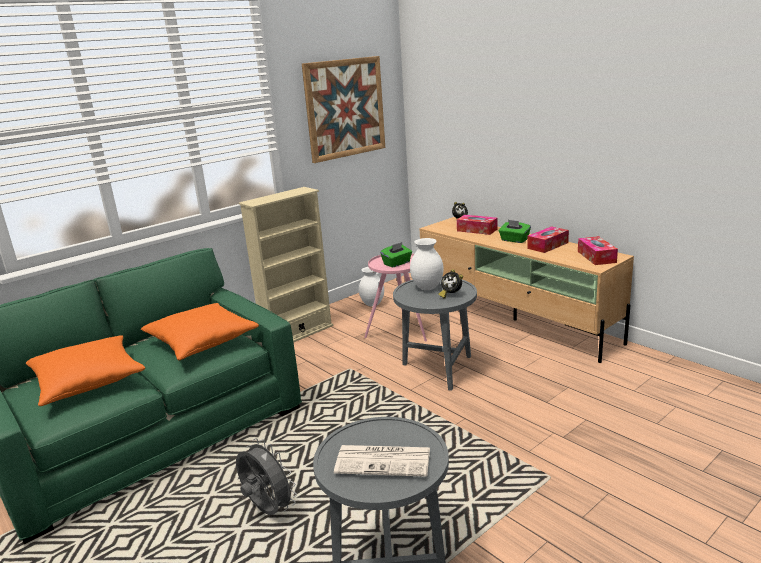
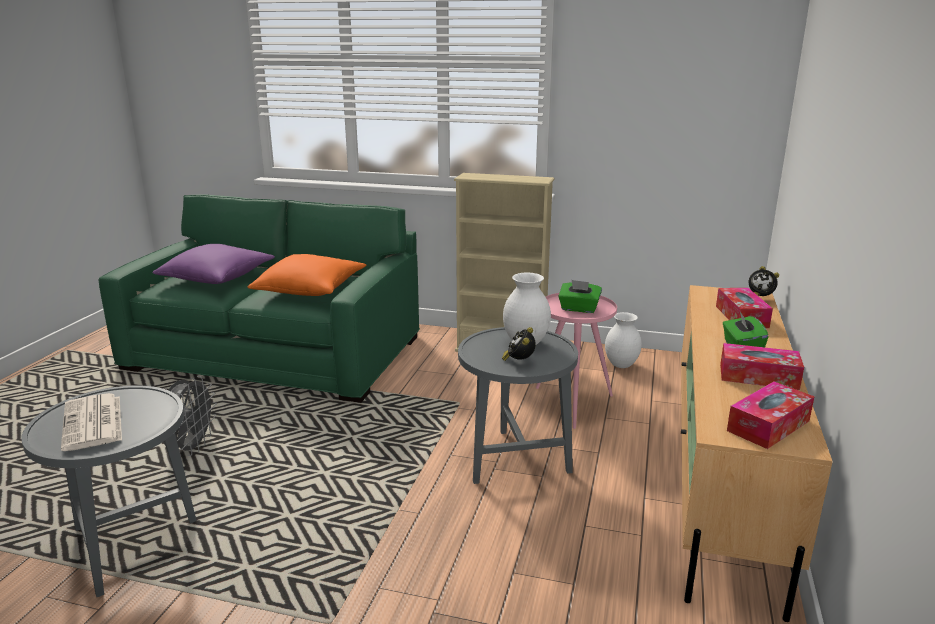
camera: 55 degrees right, 0 degrees up
orange pillow [26,335,145,406] -> purple pillow [152,244,275,284]
picture [302,56,385,163] -> none

